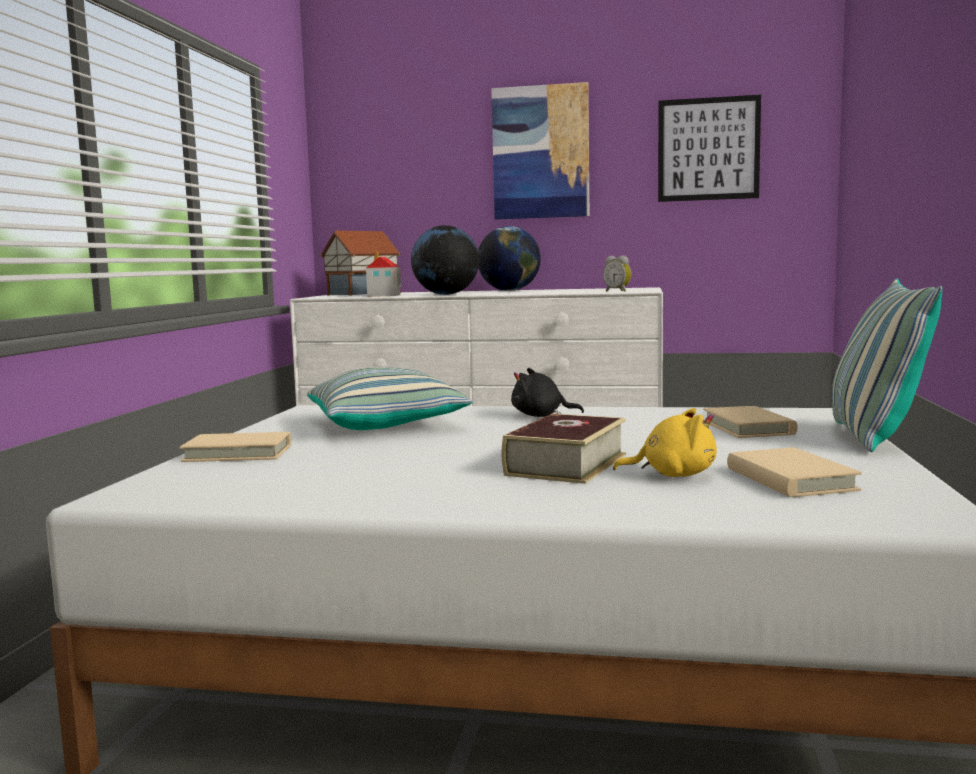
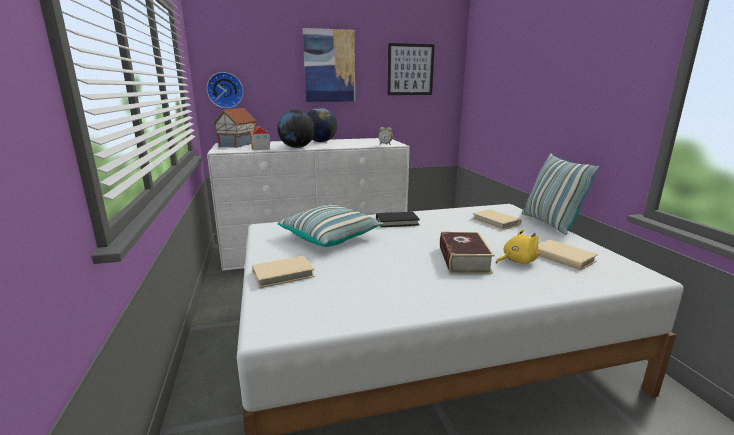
camera: 25 degrees left, 10 degrees up
black plush toy [511,368,584,417] -> black book [376,212,420,227]
none -> wall clock [207,72,243,109]

